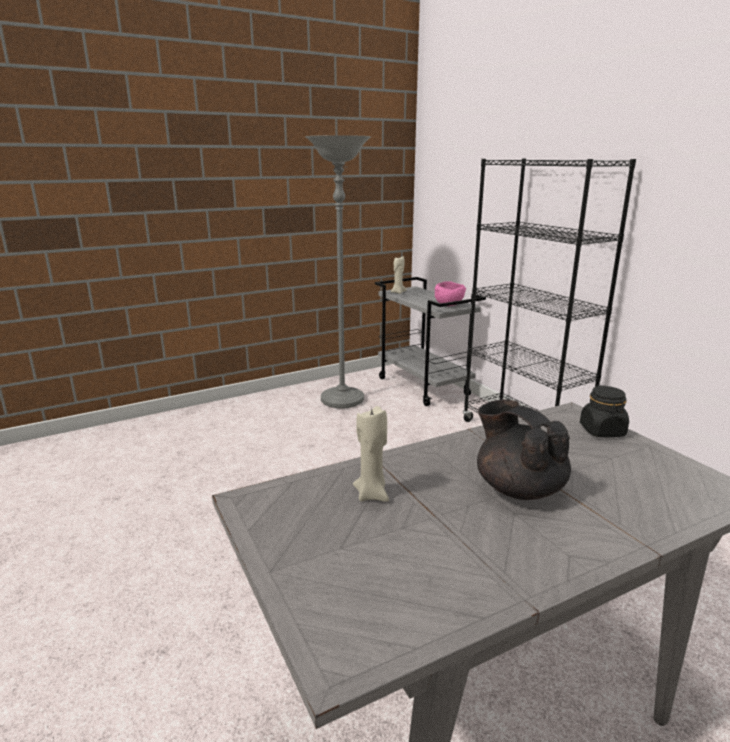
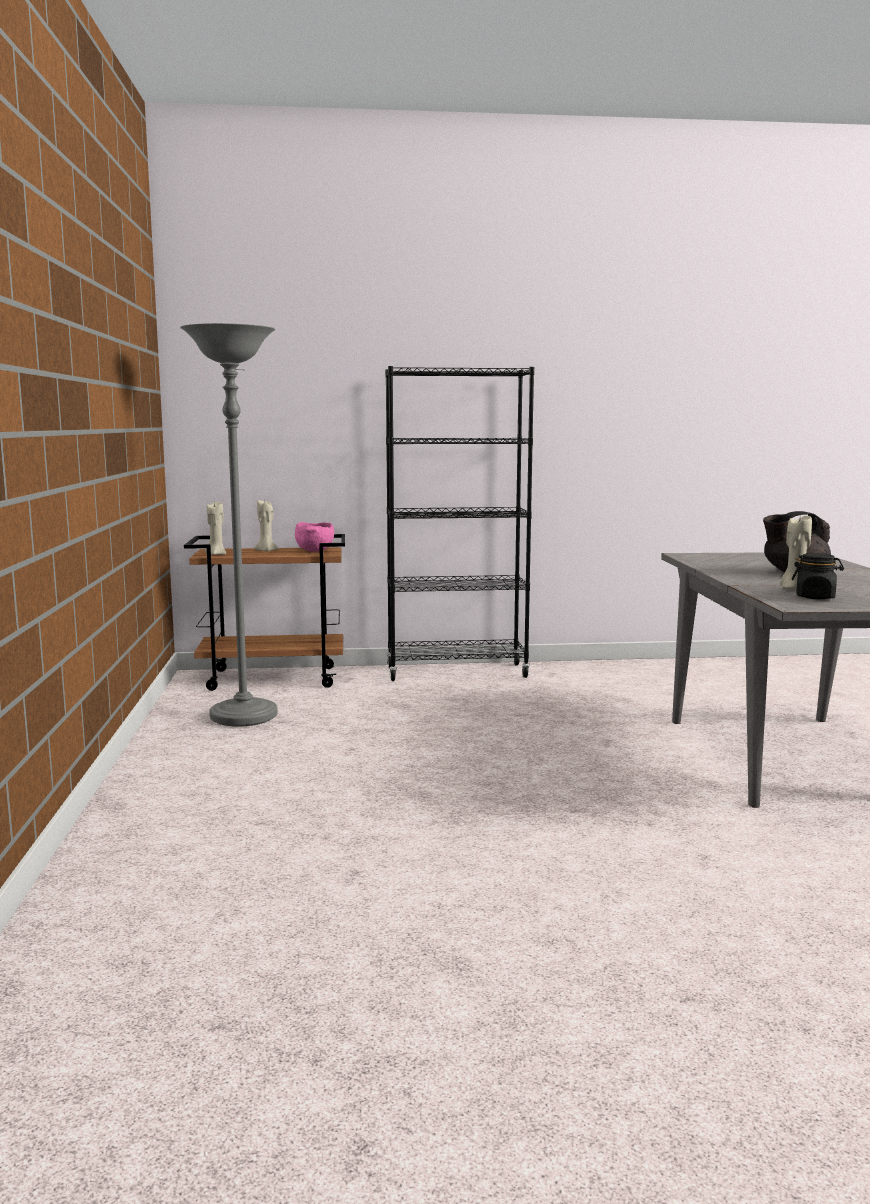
camera: 65 degrees left, 10 degrees down
grey cart [375,277,486,406] -> brown cart [184,534,345,691]
black jar [580,385,629,437] -> black jar moved to [792,553,844,599]
none -> beige candle [254,500,279,552]

